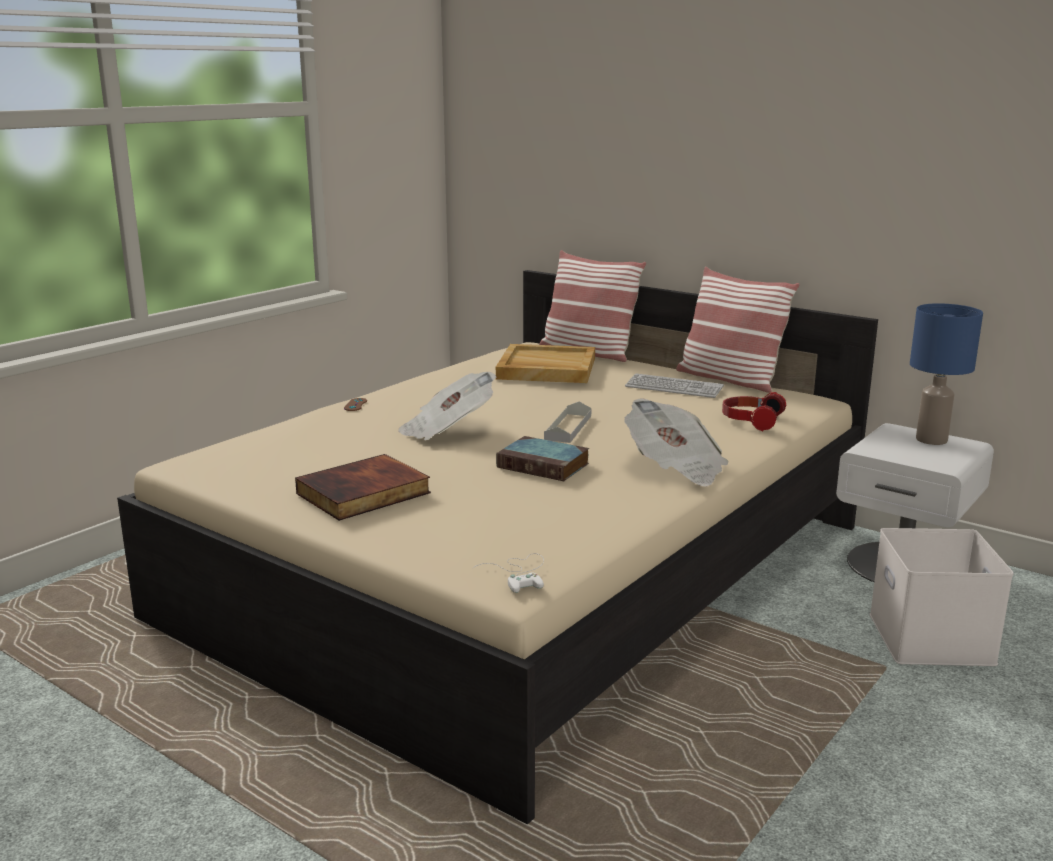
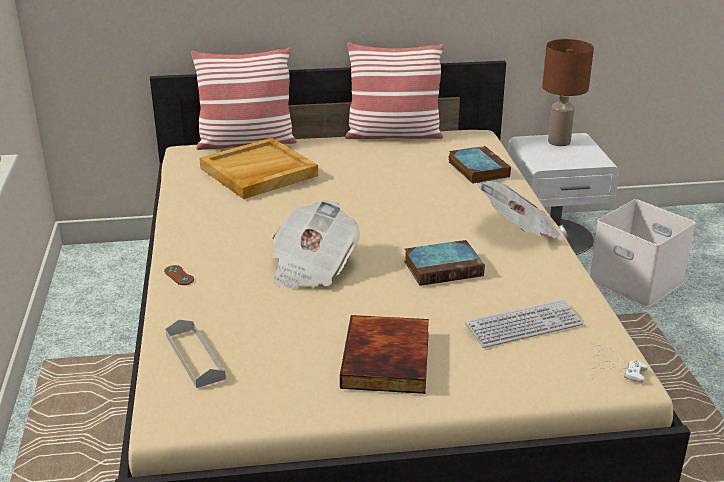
camera: 45 degrees left, 10 degrees up
grey tray [544,402,591,443] -> grey tray moved to [165,320,226,388]
keyboard [625,373,724,398] -> keyboard moved to [465,300,583,348]
headphones [722,392,786,431] -> book [449,146,511,184]
blue table lamp [910,303,983,445] -> brown table lamp [542,39,594,146]

